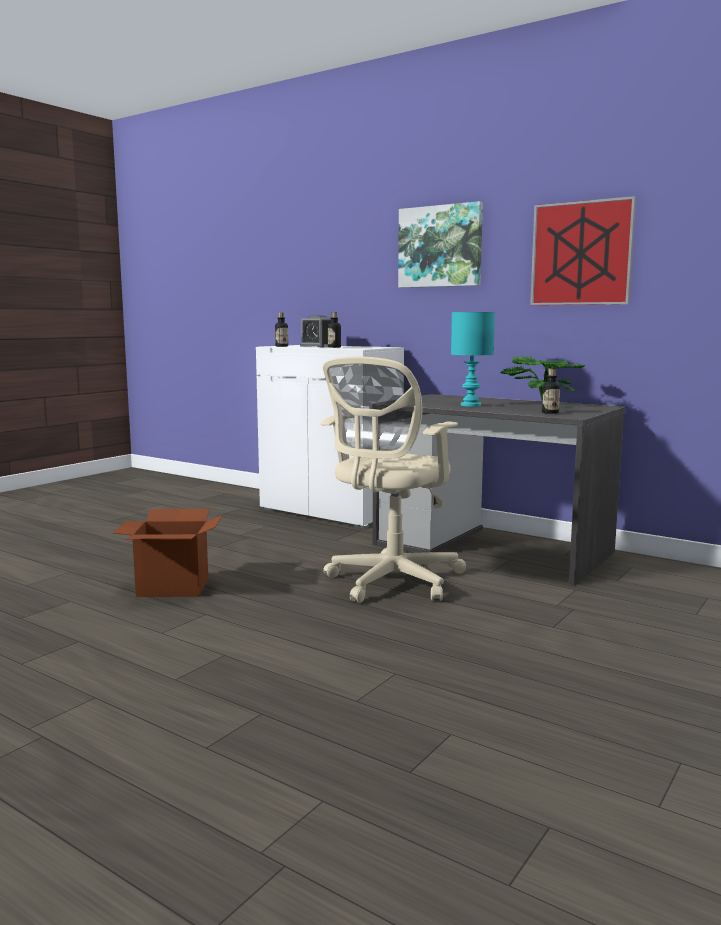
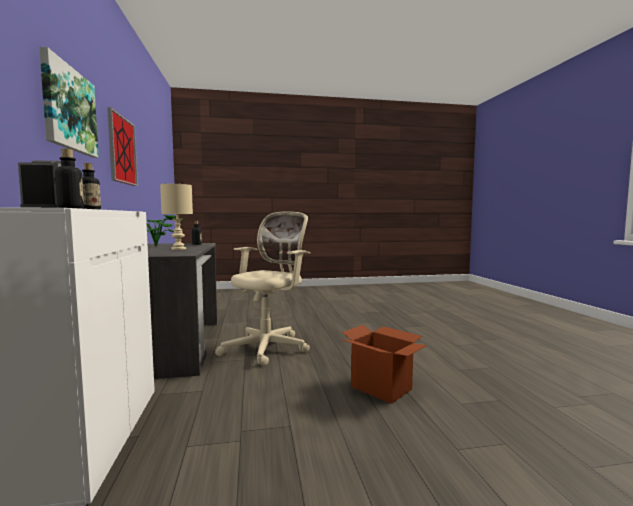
camera: 135 degrees left, 5 degrees down
beige office chair [320,357,466,603] -> beige office chair turned 45 degrees counterclockwise [215,211,311,366]
turquoise table lamp [451,312,495,407] -> beige table lamp [160,184,193,250]

